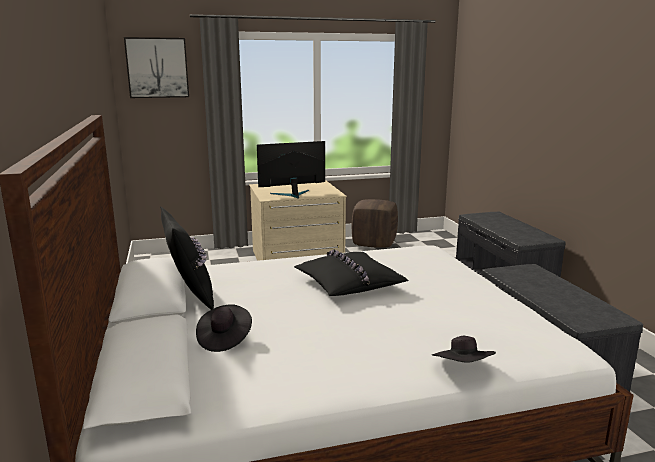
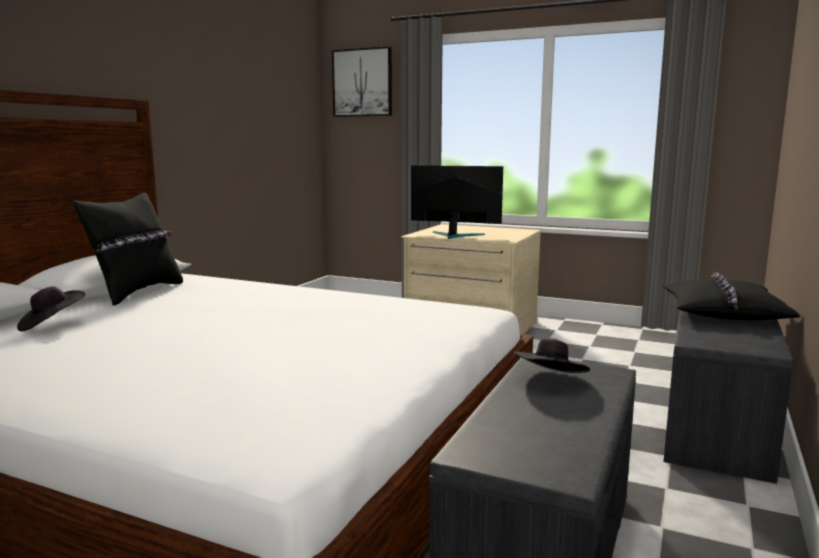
camera: 40 degrees right, 5 degrees down
black pillow [294,249,409,296] -> black pillow moved to [662,272,801,320]
brown ottoman [352,199,398,248] -> none
black hat [432,336,496,363] -> black hat moved to [512,338,590,373]

